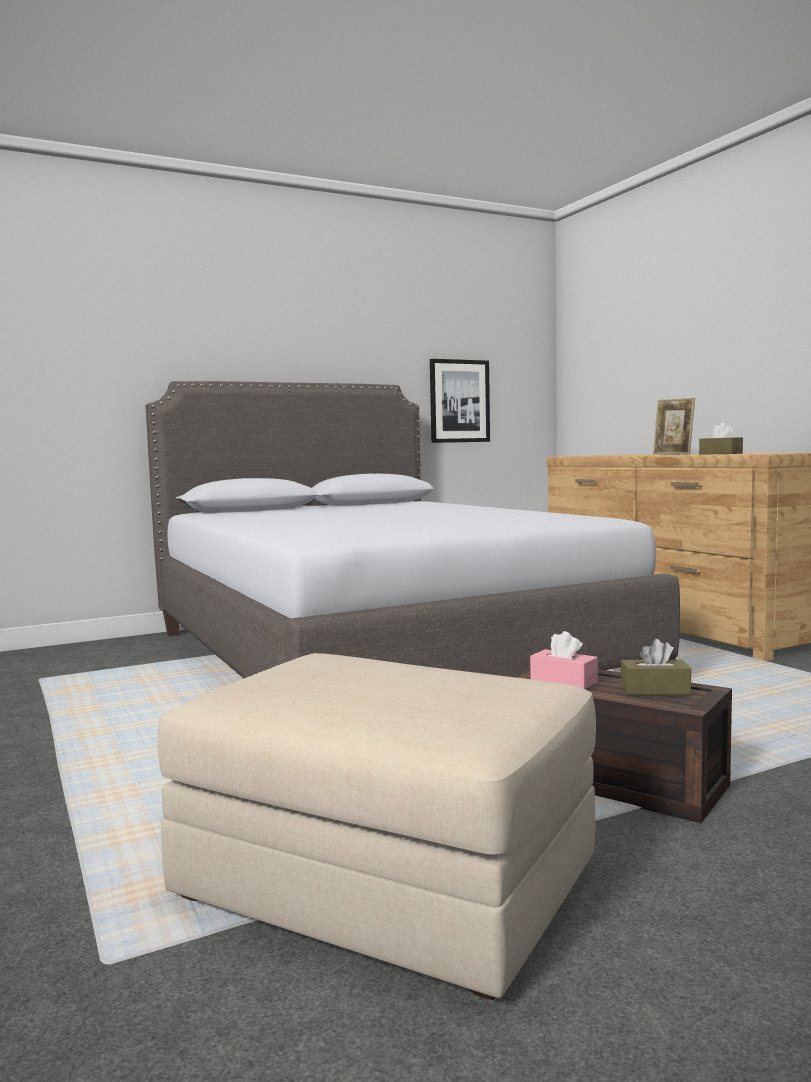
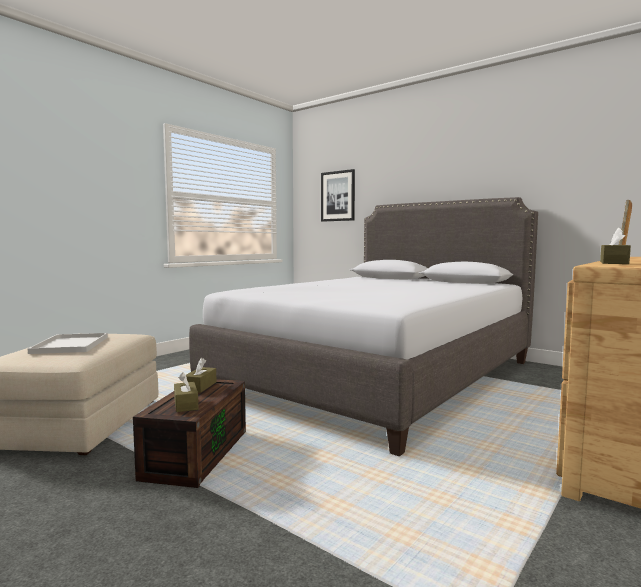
camera: 65 degrees right, 0 degrees up
picture [430,359,490,443] -> picture moved to [321,169,355,222]
pink tissue box [530,631,598,689] -> brown tissue box [183,358,216,393]
none -> white tray [27,333,108,354]

